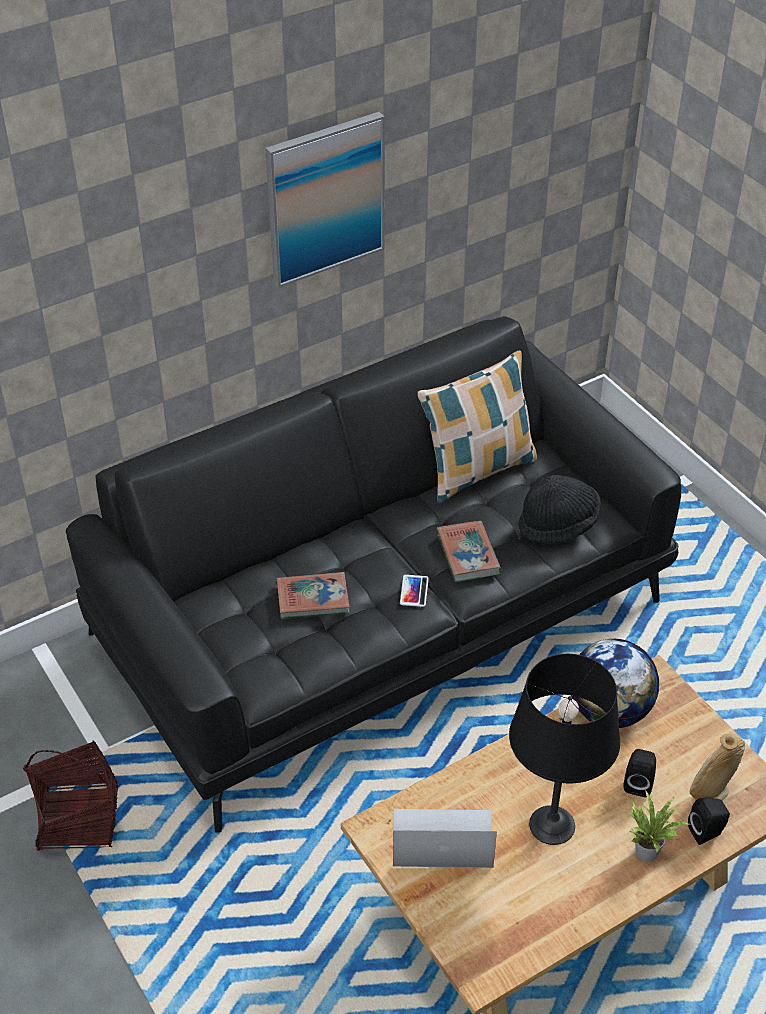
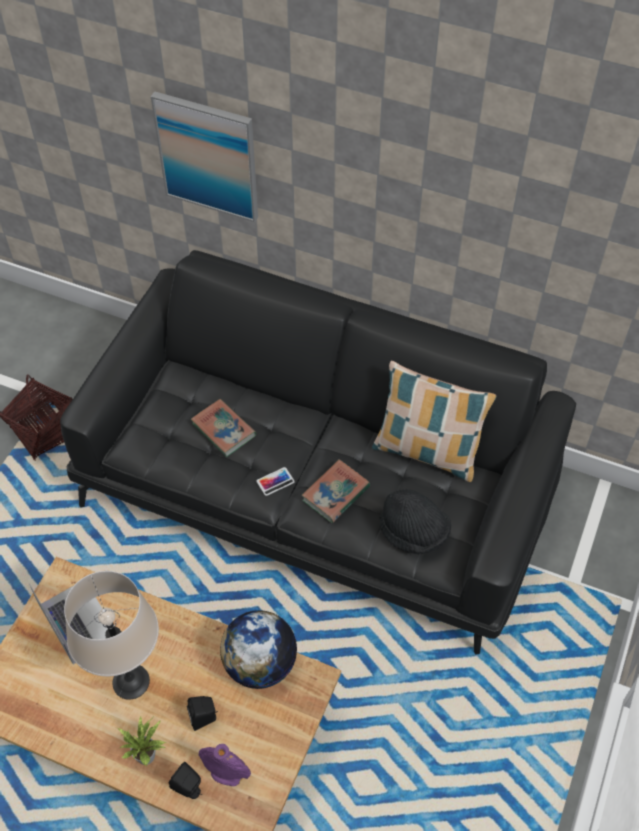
camera: 55 degrees right, 10 degrees up
picture [265,112,384,287] -> picture moved to [151,92,258,222]
black table lamp [509,654,620,845] -> beige table lamp [64,571,159,700]
beige vase [690,734,745,800] -> purple vase [198,744,251,786]

